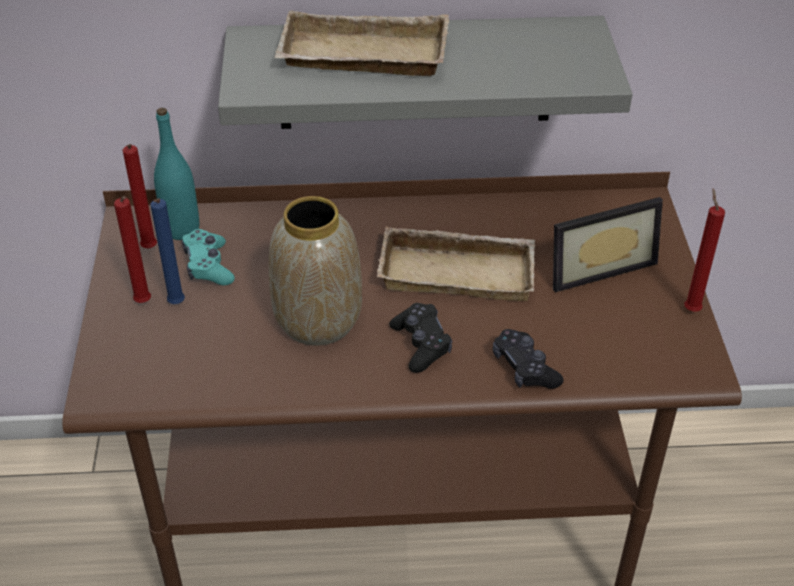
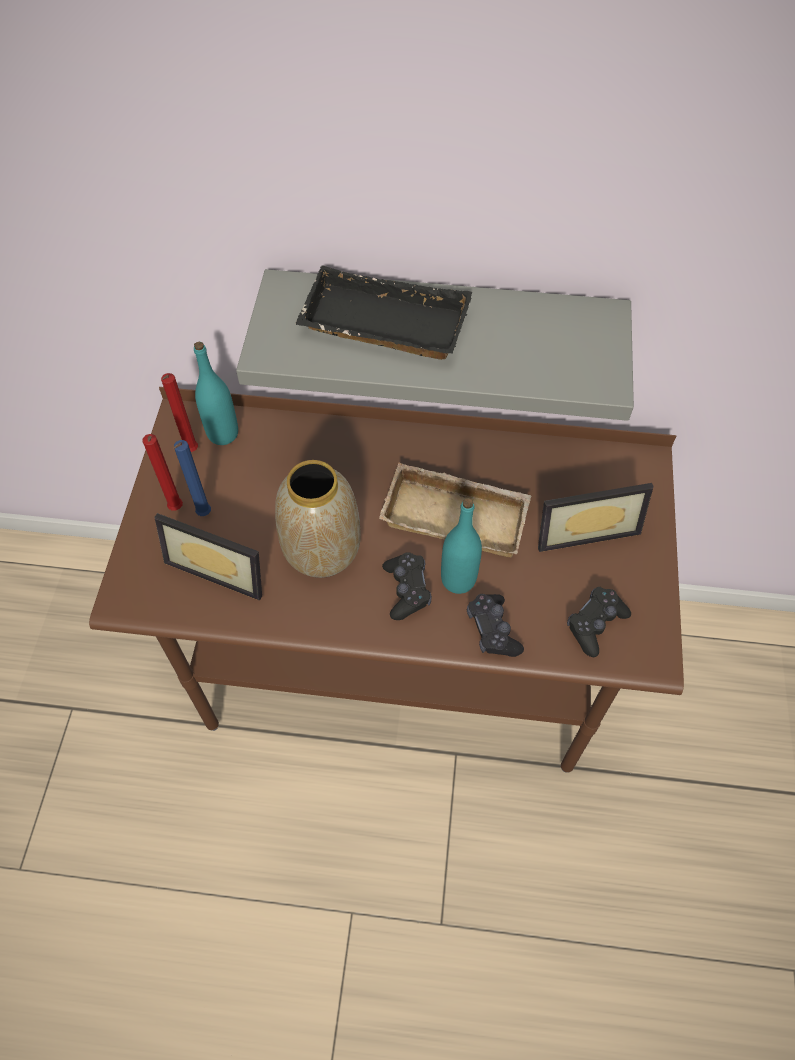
camera: 10 degrees right, 15 degrees up
turquoise game controller [181,229,235,285] -> none
beige tray [274,11,449,76] -> black tray [295,265,472,360]
red candle [684,189,725,312] -> none
none -> picture frame [154,513,262,600]
none -> turquoise bottle [441,498,482,594]
none -> black game controller [567,587,631,657]

